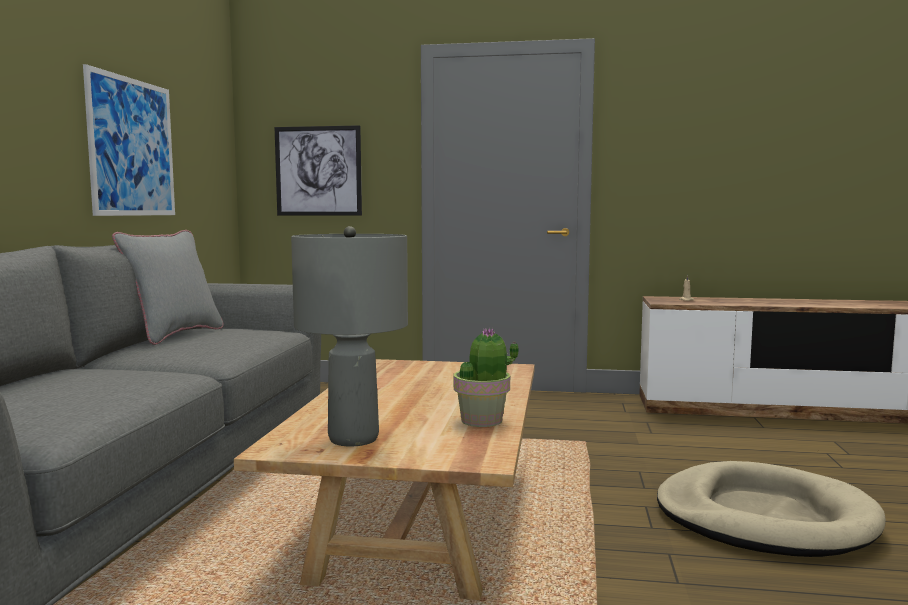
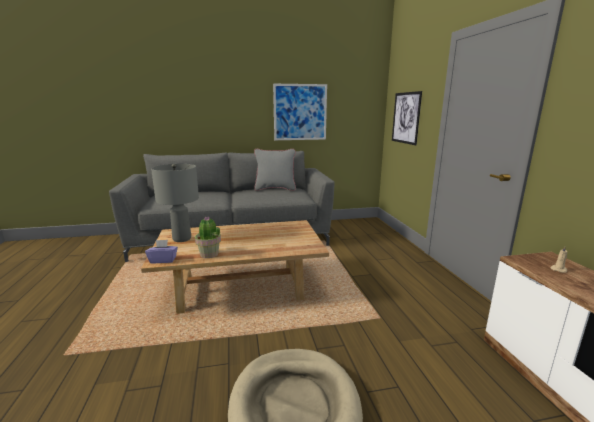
camera: 70 degrees right, 10 degrees up
none -> purple tissue box [145,240,178,264]

